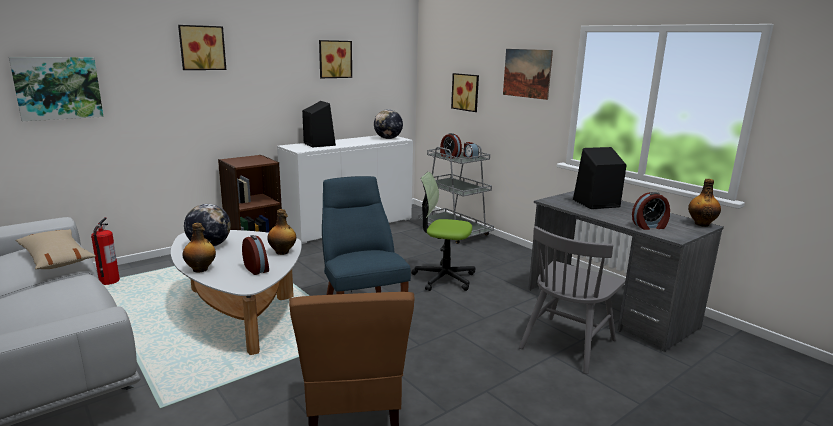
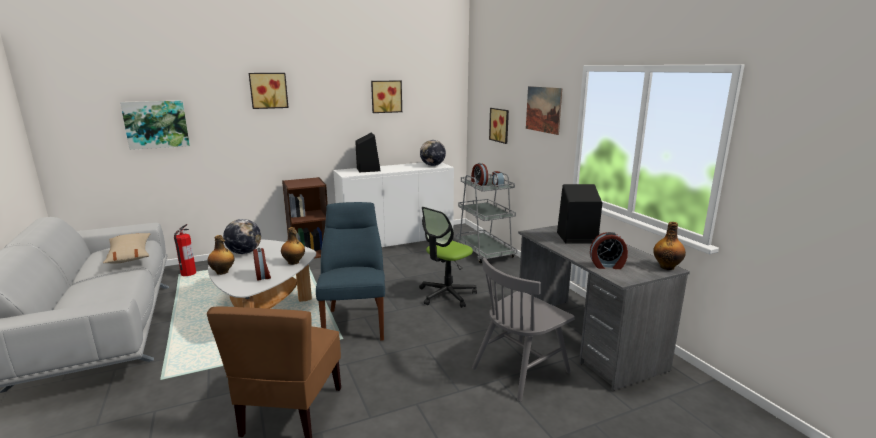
camera: 15 degrees right, 0 degrees up
office chair [411,172,475,291] -> office chair turned 75 degrees counterclockwise [419,207,477,308]

